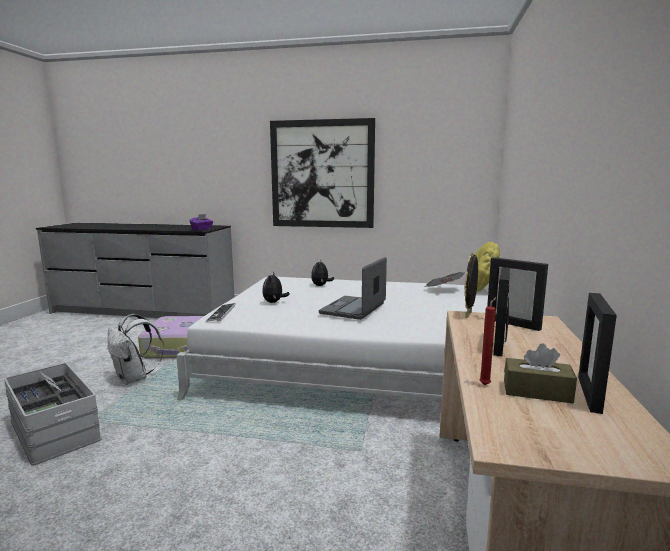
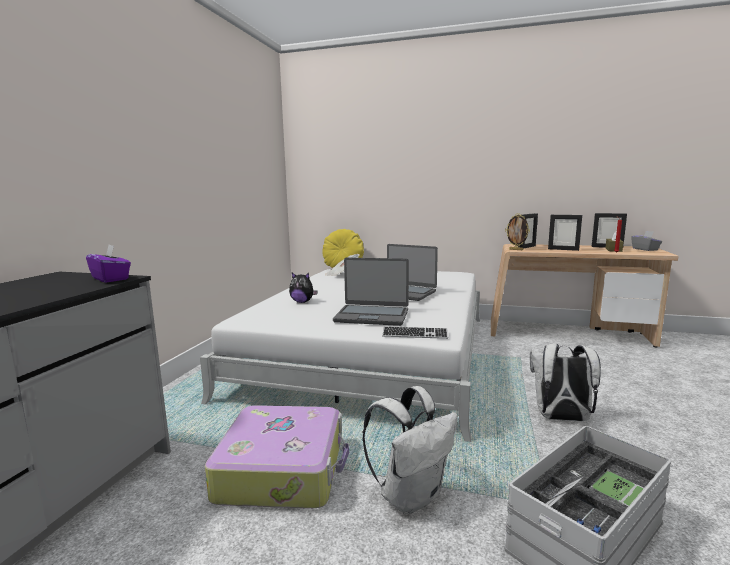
camera: 85 degrees left, 0 degrees up
plush toy [262,272,290,303] -> laptop [333,258,409,326]
picture [270,118,375,228] -> none
none -> white backpack [530,343,601,421]
none -> grey tissue box [631,231,662,251]

